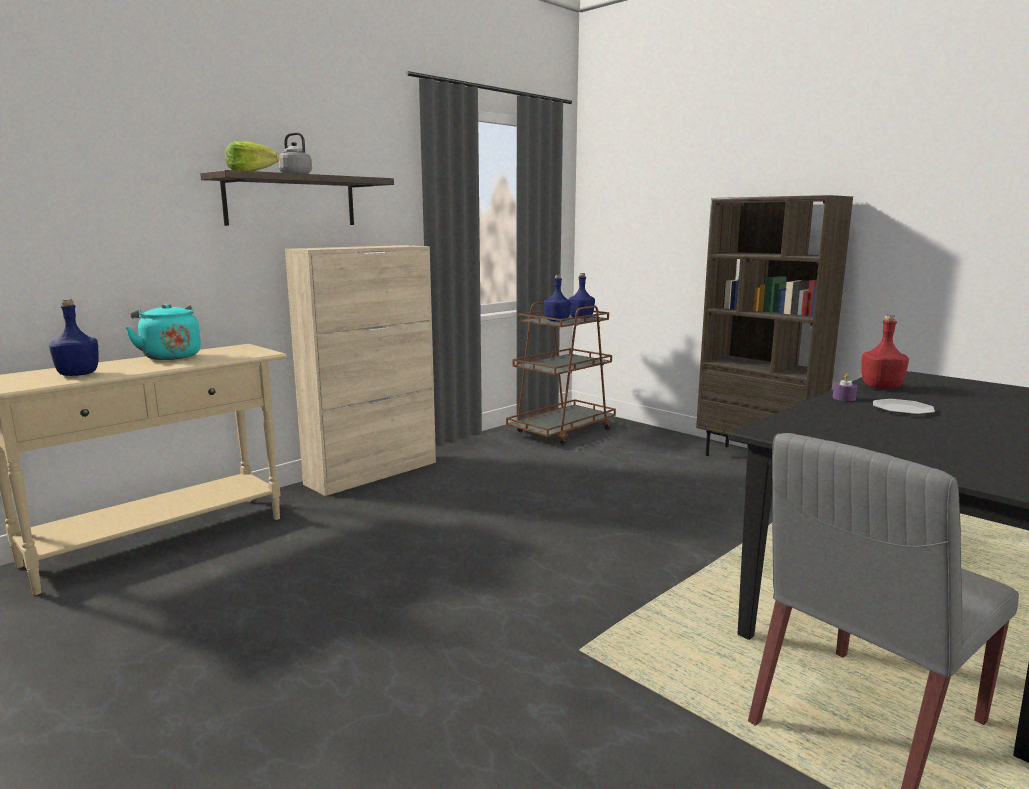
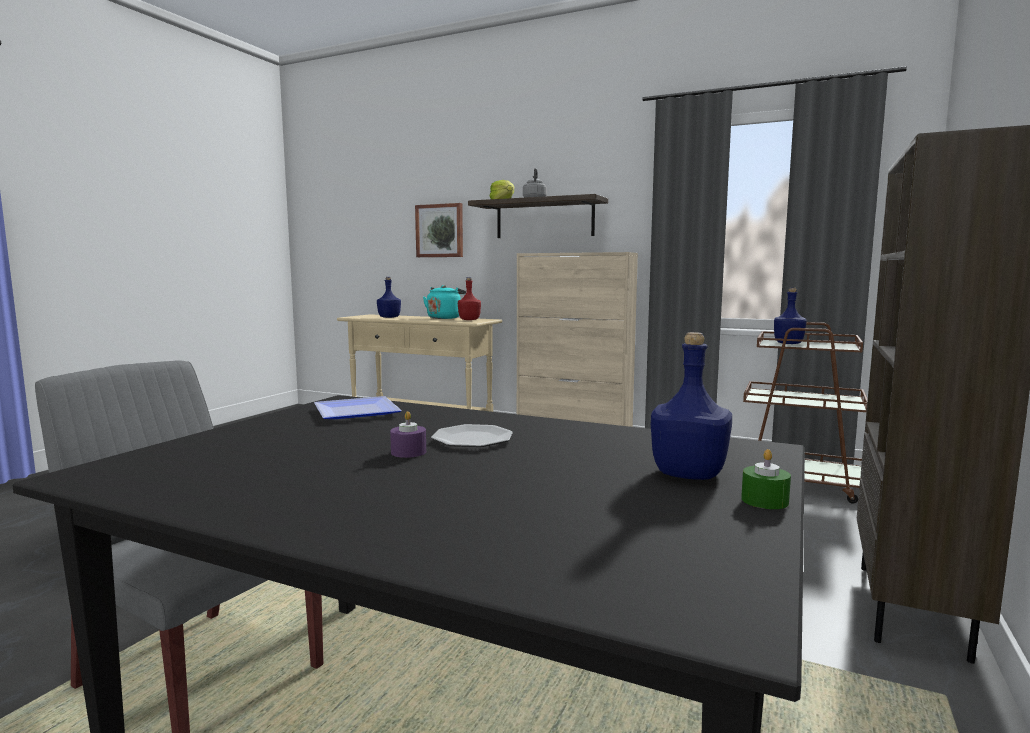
camera: 70 degrees right, 5 degrees down
blue bottle [569,273,595,318] -> blue bottle moved to [651,332,732,480]
purple candle [832,373,857,401] -> purple candle moved to [390,411,426,458]
red bottle [861,315,909,389] -> red bottle moved to [458,277,481,320]
none -> plate [314,396,402,419]
none -> picture [415,203,463,257]
none -> green candle [741,449,791,509]

